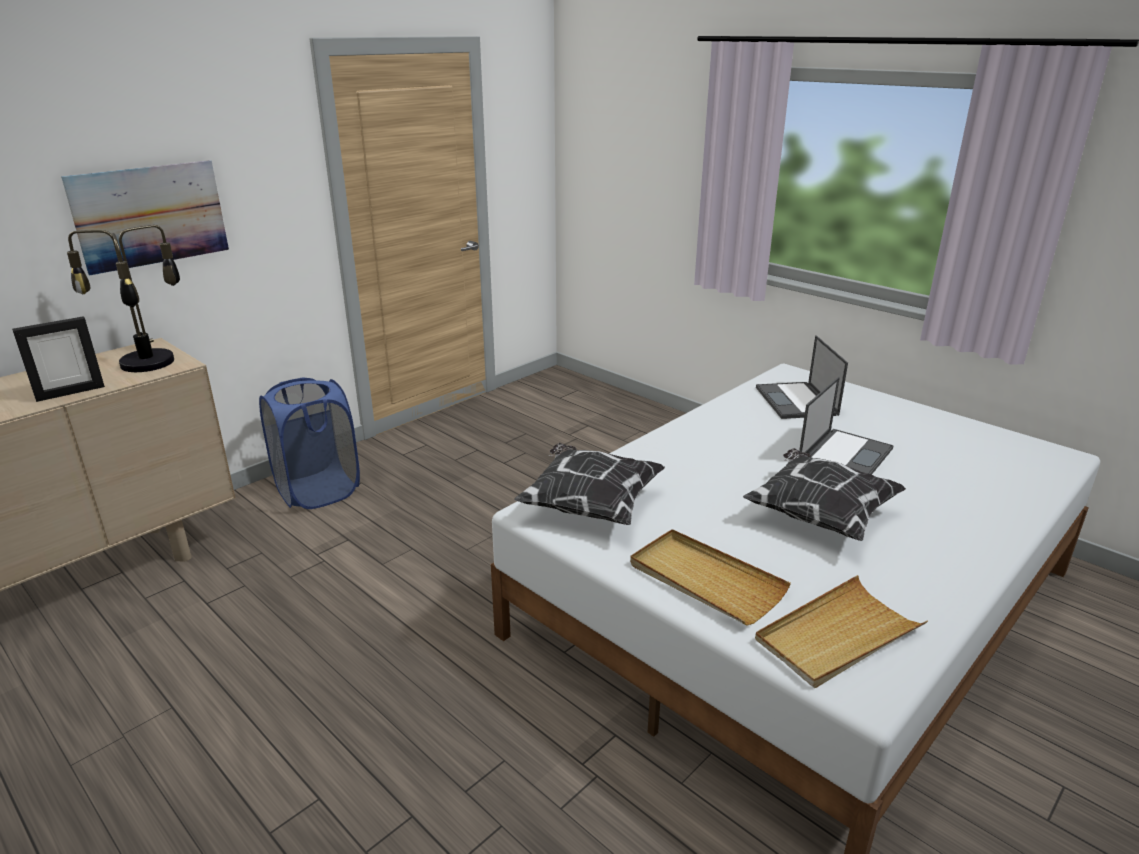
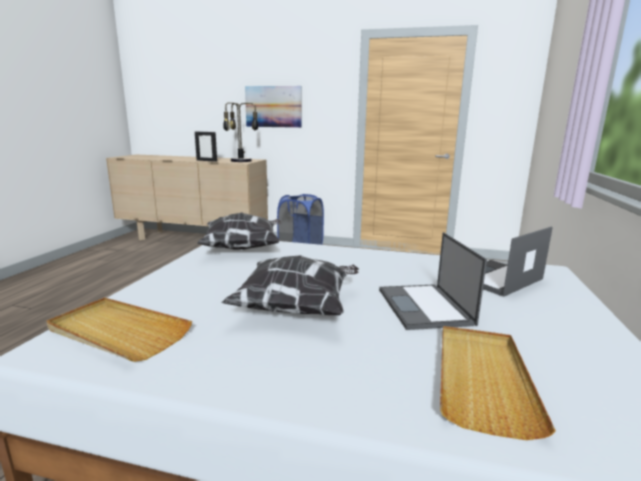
camera: 60 degrees right, 10 degrees down
beige tray [630,529,791,626] -> beige tray moved to [440,326,556,440]
laptop [798,377,894,474] -> laptop turned 75 degrees clockwise [379,232,487,330]

